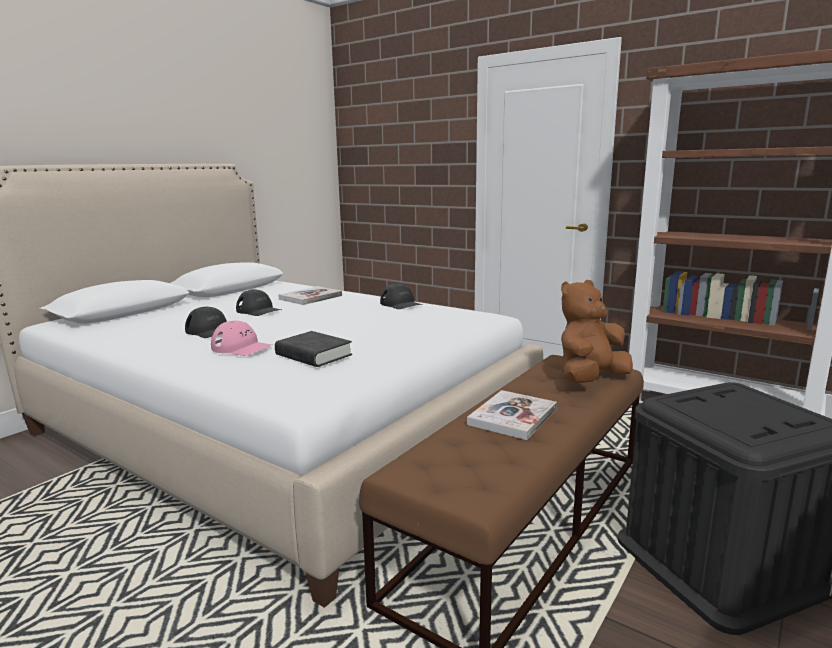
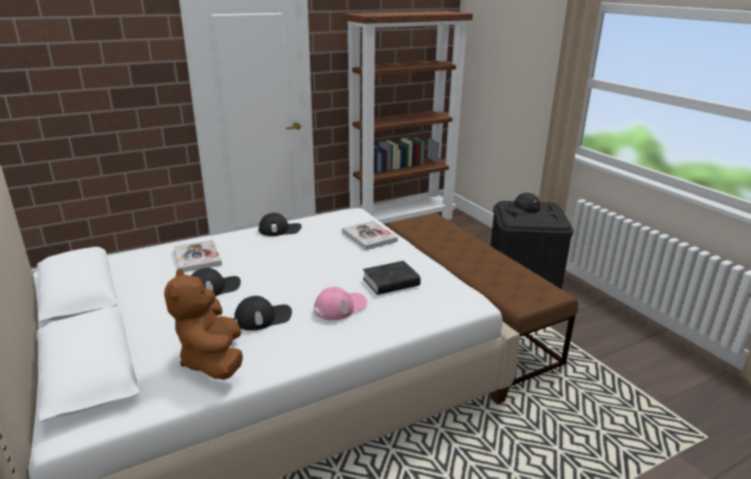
camera: 65 degrees left, 10 degrees up
book [467,390,557,440] -> book moved to [342,221,398,250]
brown plush toy [560,280,633,383] -> brown plush toy moved to [164,268,243,380]
none -> black cap [505,193,541,215]

